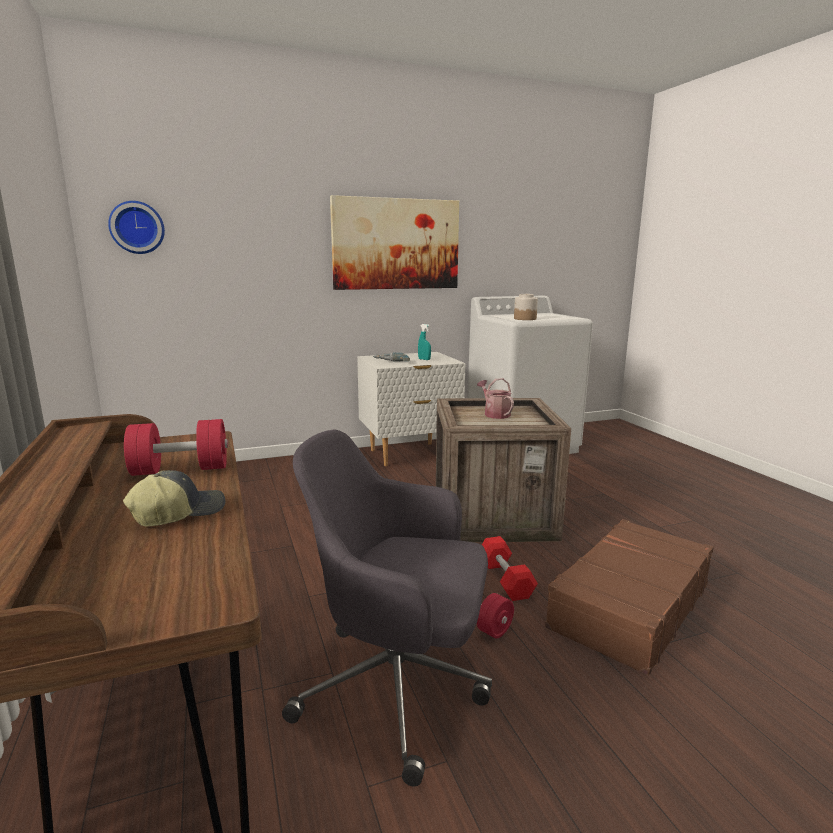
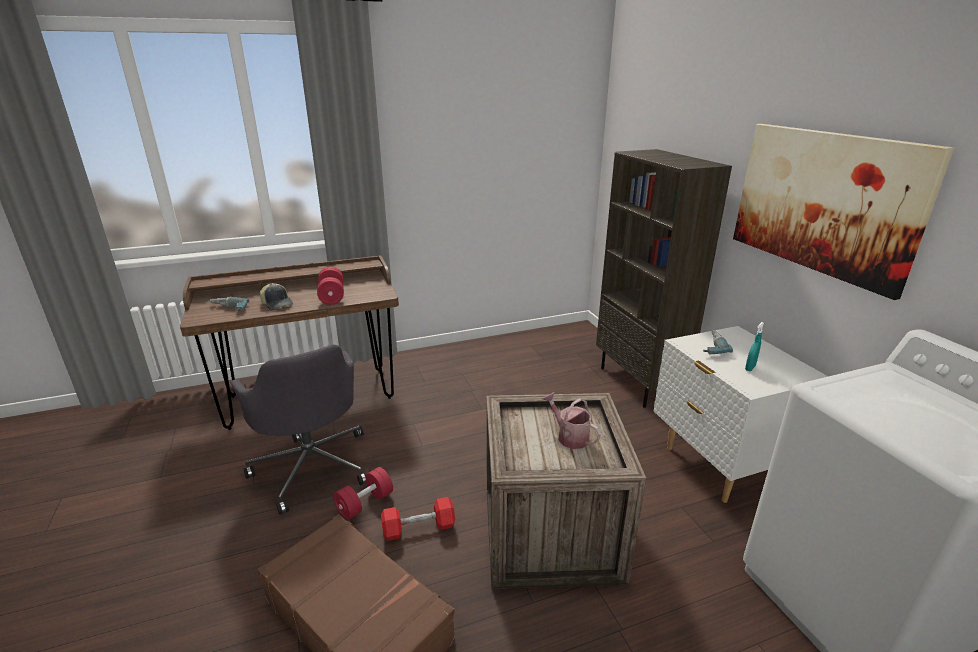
camera: 90 degrees right, 10 degrees up
wall clock [108,201,165,254] -> none
grey office chair [282,430,492,787] -> grey office chair turned 135 degrees clockwise [230,345,367,515]
watering can [477,378,514,419] -> watering can turned 105 degrees counterclockwise [542,392,601,449]
jar [514,294,538,320] -> none
none -> power drill [209,297,249,311]
none -> brown bookcase [596,149,732,408]

